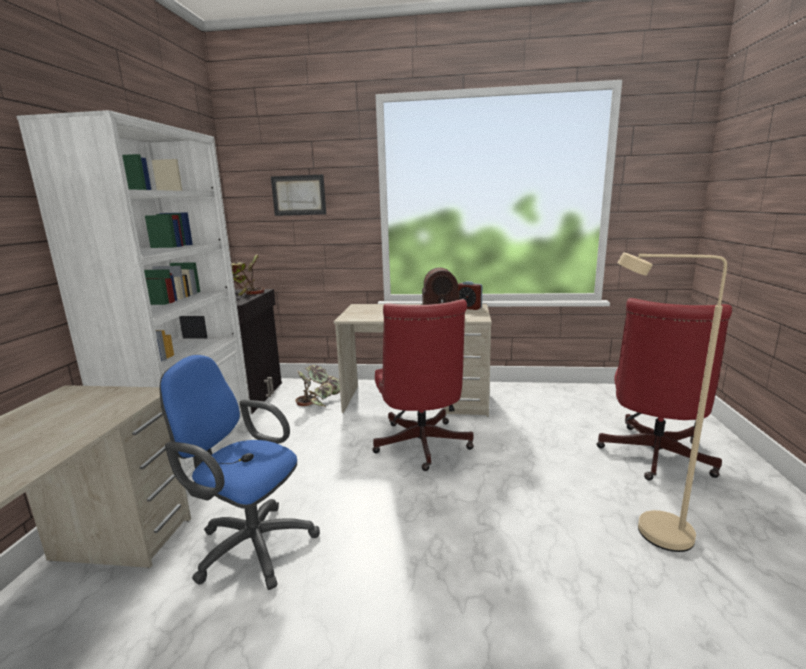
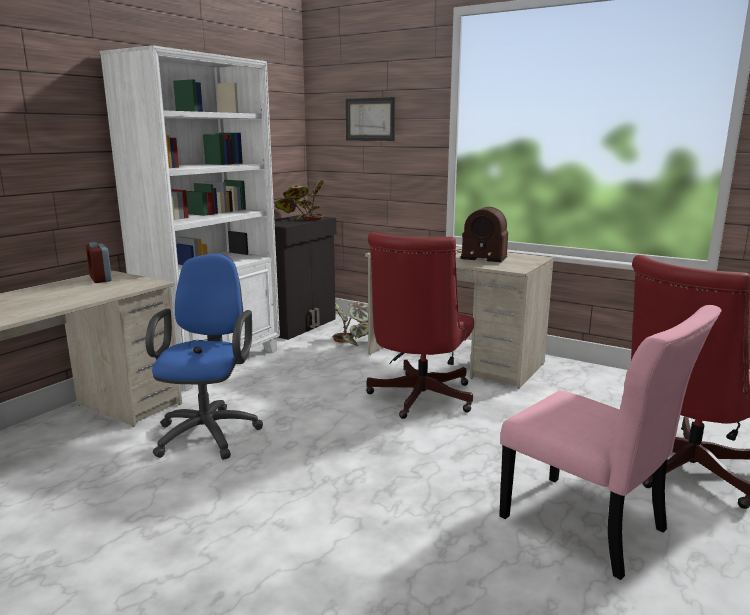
camera: 25 degrees right, 0 degrees up
blue office chair [160,355,320,590] -> blue office chair turned 45 degrees clockwise [146,254,263,460]
alarm clock [458,281,482,310] -> alarm clock moved to [86,242,112,283]
beige floor lamp [618,252,727,552] -> pink chair [499,305,722,580]

